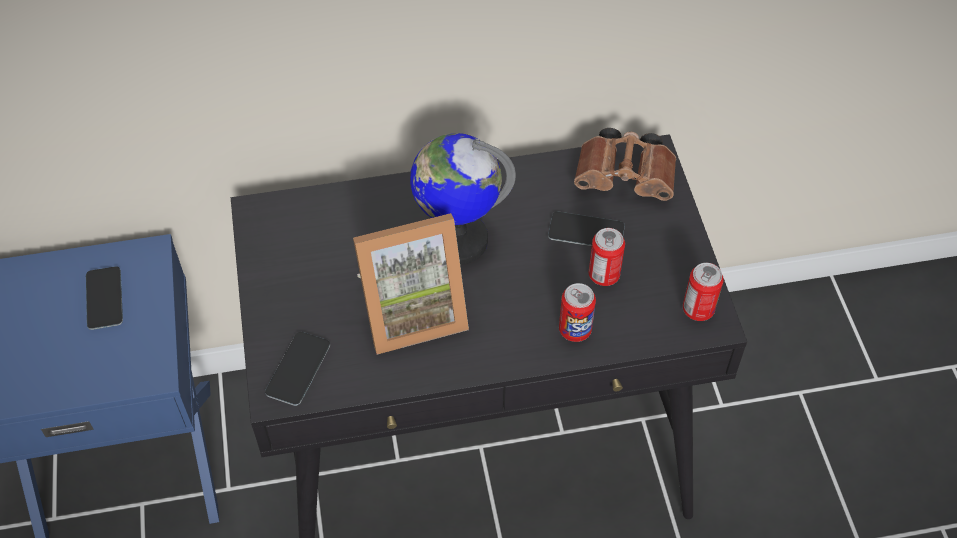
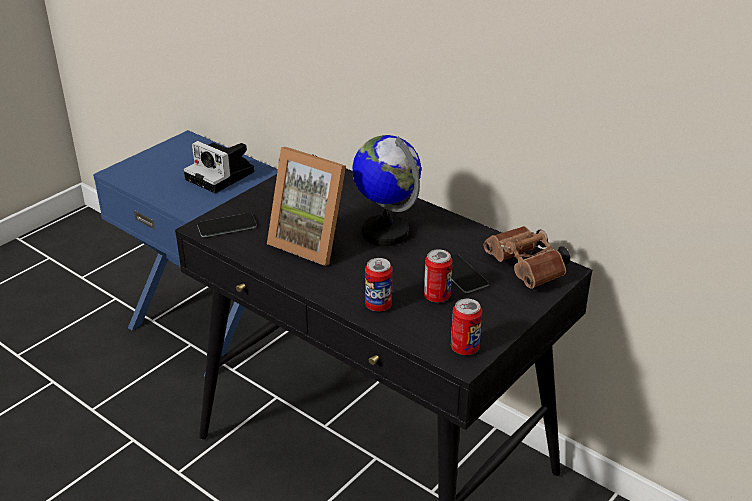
camera: 50 degrees right, 20 degrees down
phone [86,266,123,330] -> camera [184,141,255,193]

